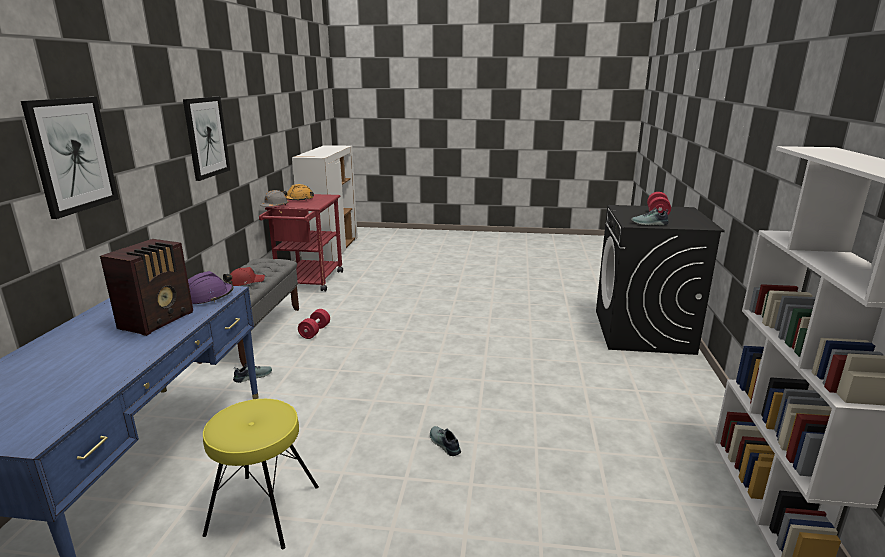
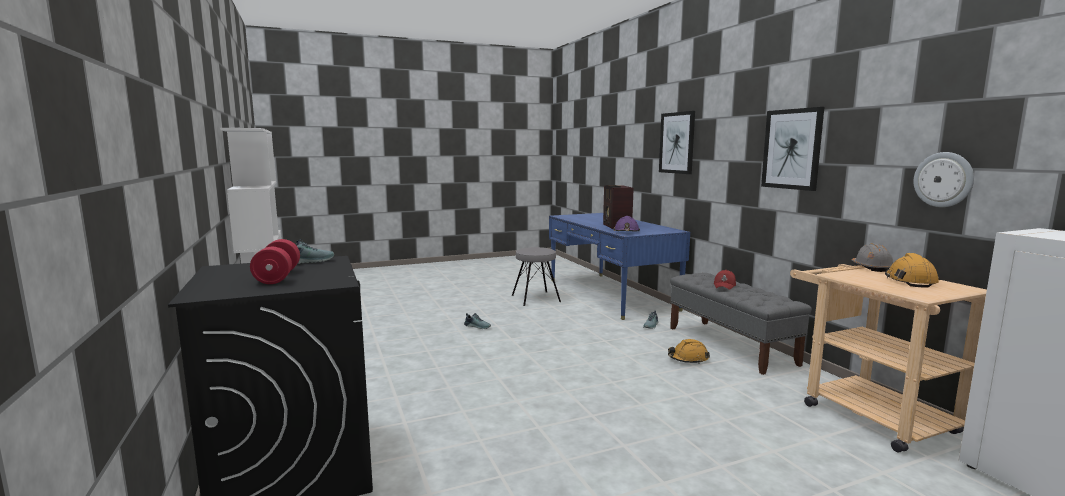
camera: 150 degrees right, 10 degrees down
yellow stool [203,399,319,549] -> grey stool [512,247,561,306]
red cart [259,194,343,291] -> beige cart [790,264,987,452]
red dumbbell [298,309,330,339] -> orange hard hat [668,339,710,364]
none -> wall clock [914,152,974,207]

